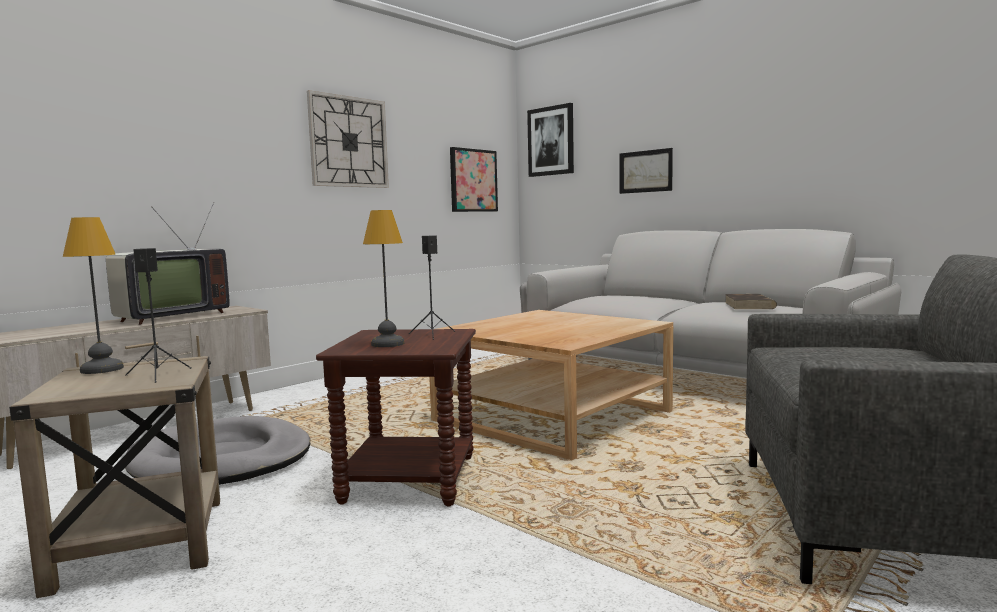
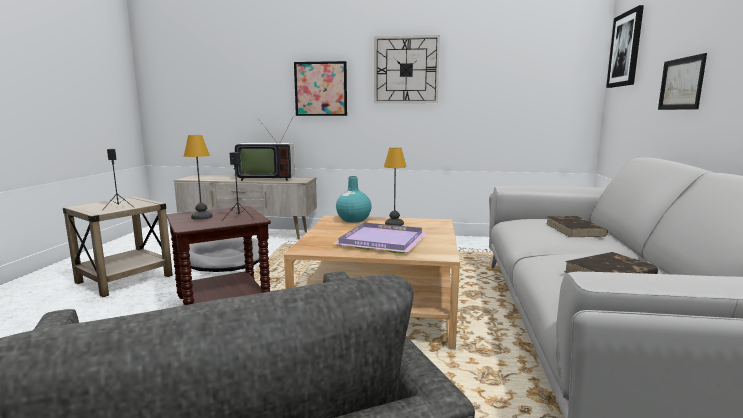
camera: 55 degrees right, 5 degrees up
table lamp [63,217,124,374] -> table lamp moved to [384,147,406,226]
picture [450,147,498,212] -> picture moved to [294,61,347,116]
none -> purple tray [333,223,427,254]
none -> turquoise vase [336,176,372,223]
none -> brown book [547,216,608,237]

